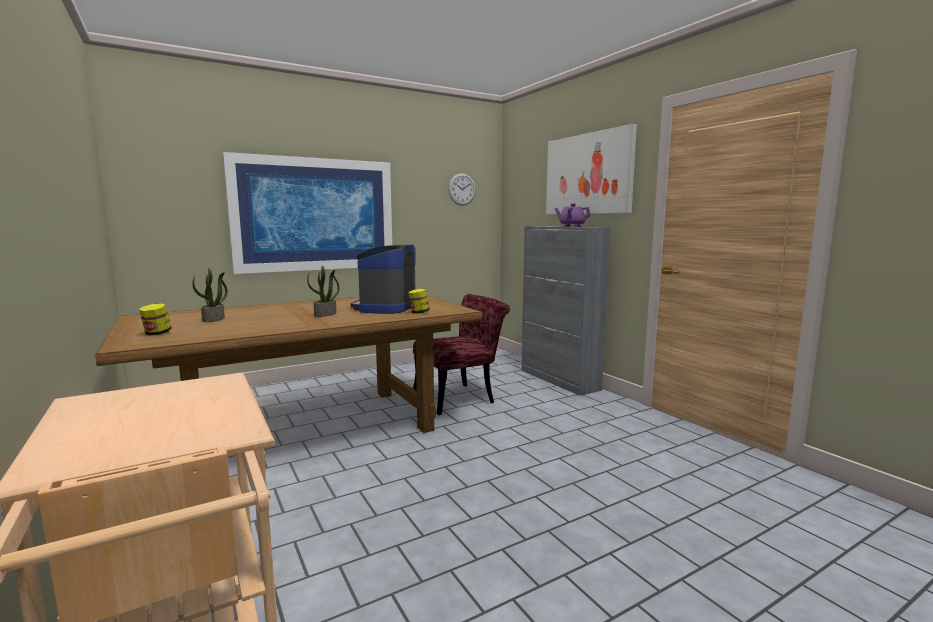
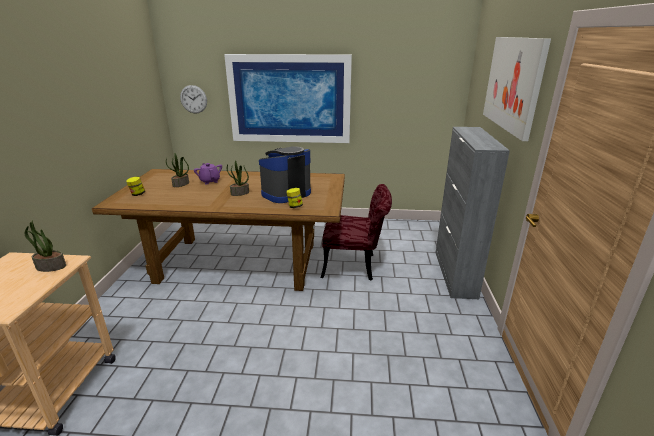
camera: 35 degrees right, 15 degrees up
wall clock [448,173,476,206] -> wall clock moved to [180,85,207,114]
purple teapot [555,204,591,227] -> purple teapot moved to [194,163,222,185]
none -> potted plant [25,220,66,272]

